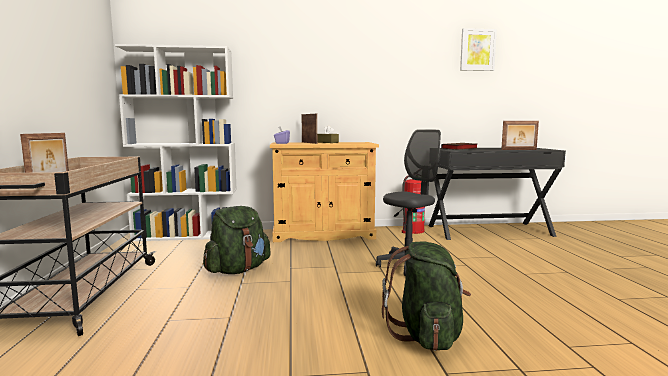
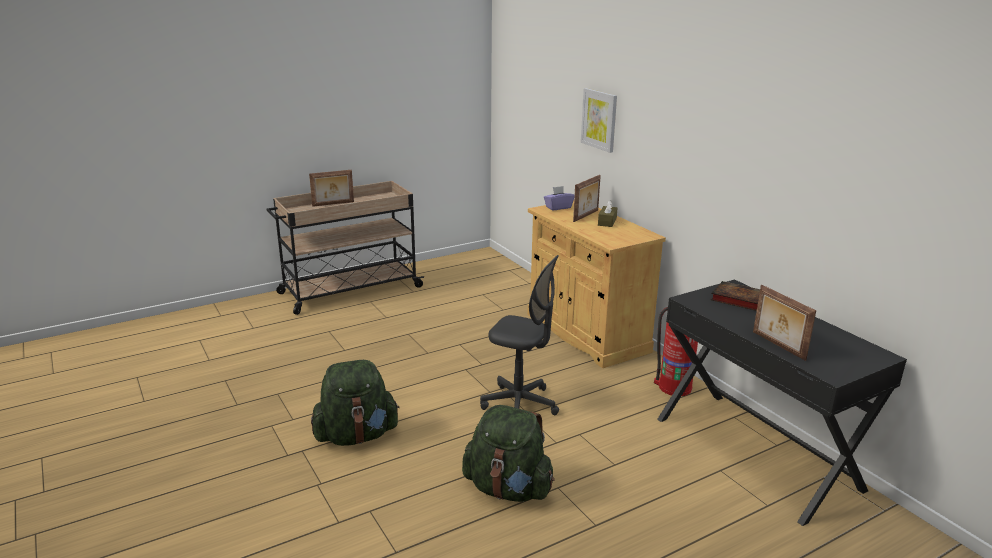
camera: 65 degrees right, 15 degrees up
white bookcase [115,44,237,241] -> none
green backpack [203,206,270,274] -> green backpack moved to [462,405,555,502]
picture [460,28,497,71] -> picture moved to [581,88,617,153]

